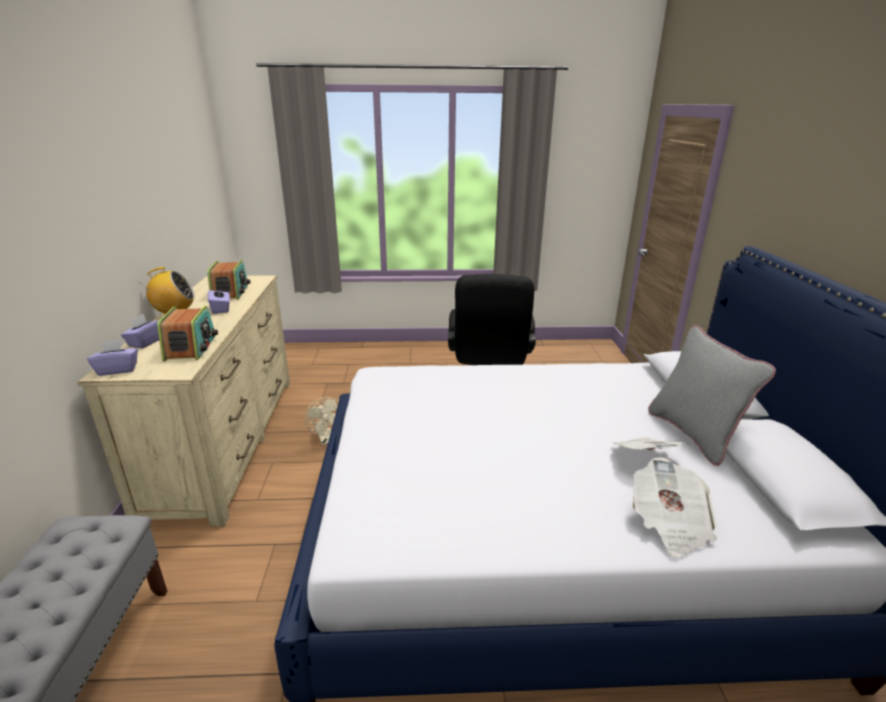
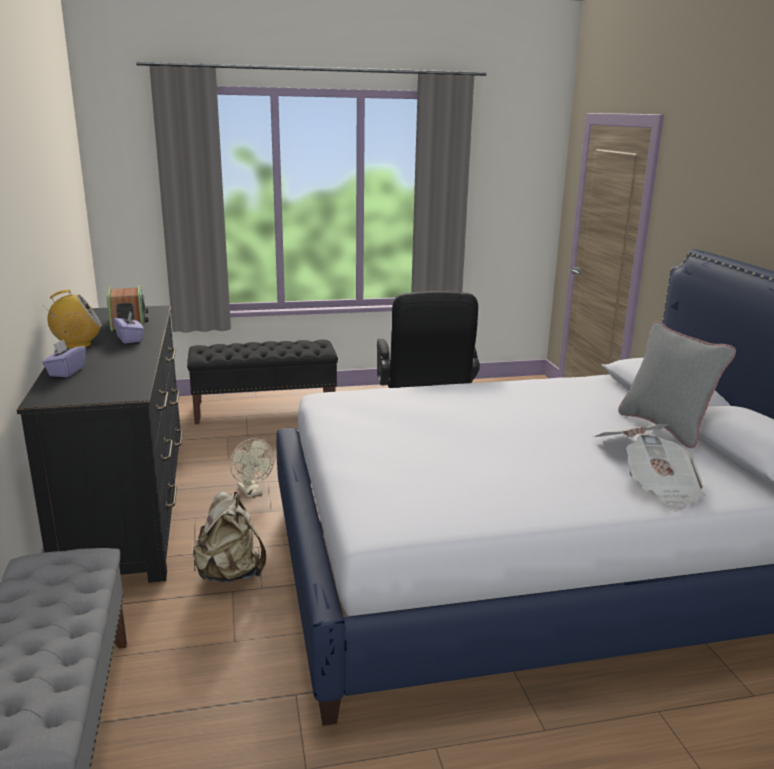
camera: 10 degrees left, 5 degrees down
beige dresser [77,275,290,527] -> black dresser [17,306,183,583]
purple tissue box [87,340,138,376] -> none
radio [157,306,218,361] -> none
none -> black bench [187,340,338,424]
none -> beige backpack [193,492,266,582]

